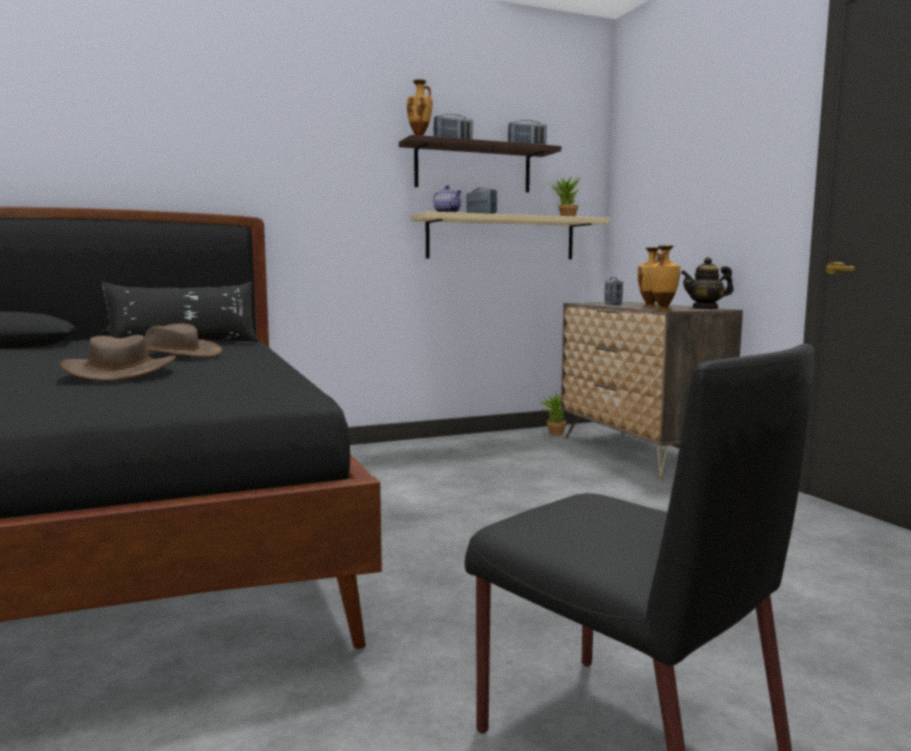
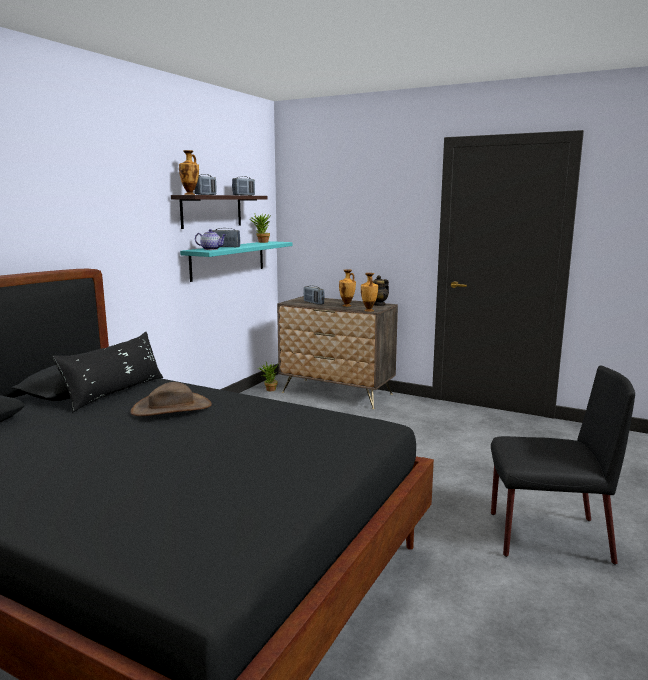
camera: 40 degrees left, 5 degrees up
brown hat [60,335,176,381] -> none
beige shelf [411,212,610,259] -> turquoise shelf [180,241,293,282]

